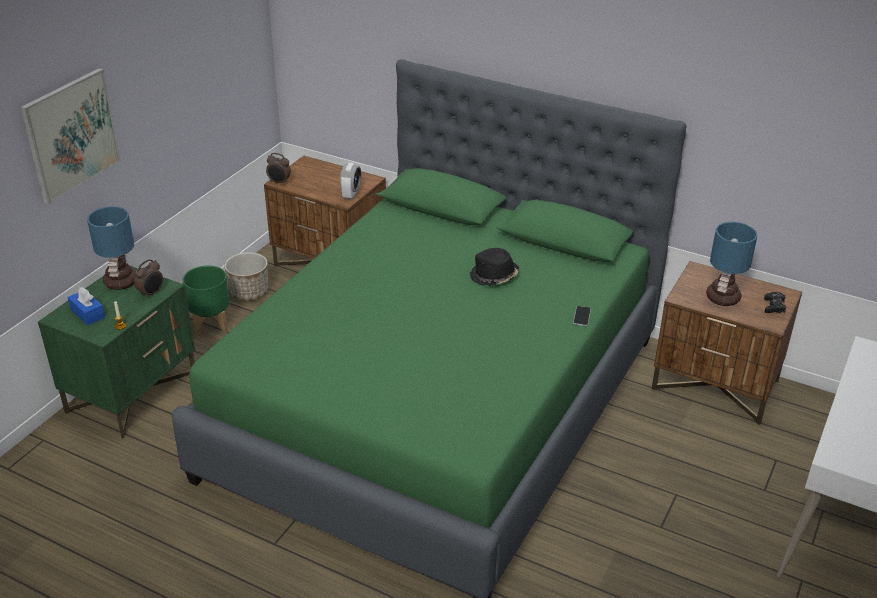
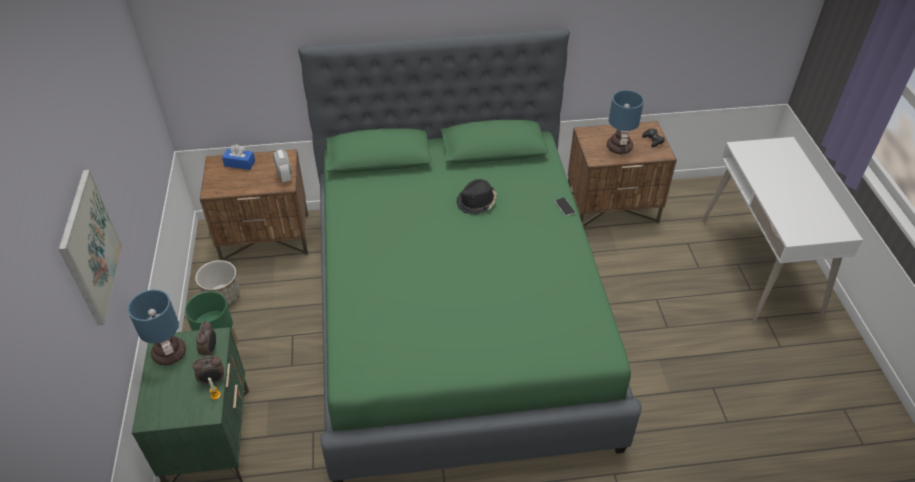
camera: 35 degrees left, 10 degrees up
blue tissue box [68,287,105,325] -> blue tissue box moved to [222,145,255,170]
alarm clock [266,153,291,185] -> alarm clock moved to [193,356,224,386]

